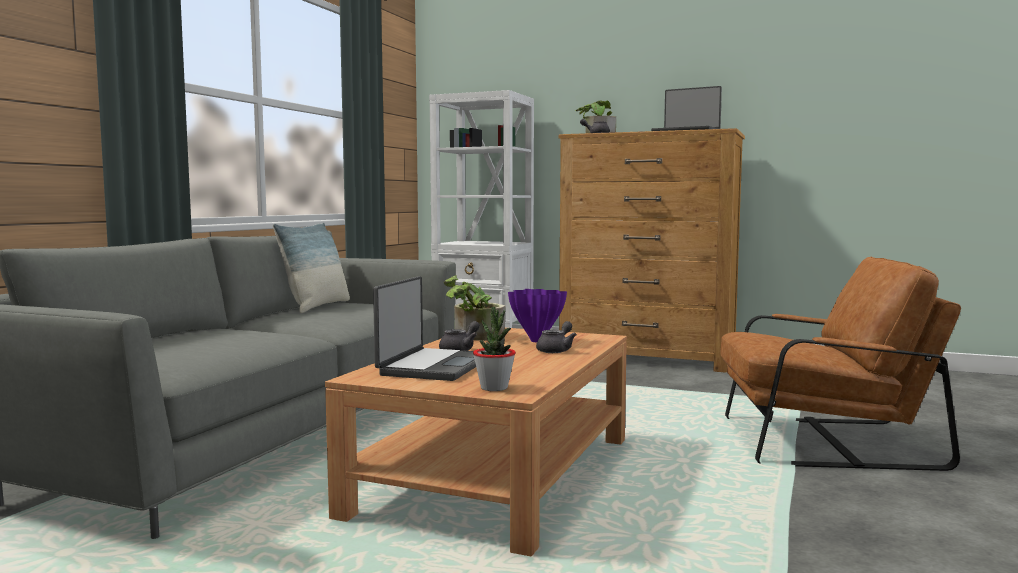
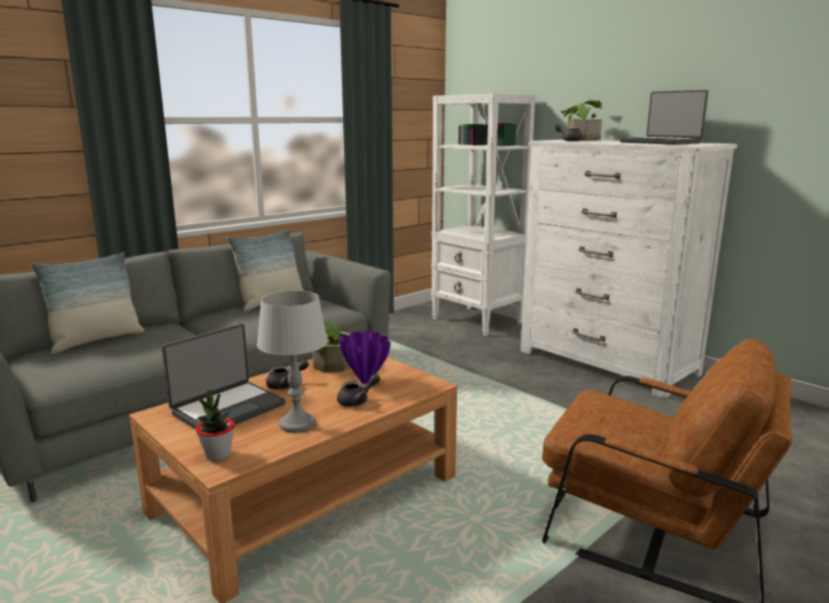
camera: 25 degrees right, 10 degrees up
brown dresser [558,128,745,373] -> white dresser [521,140,737,399]
none -> pillow [31,252,144,354]
none -> grey table lamp [257,290,328,433]

